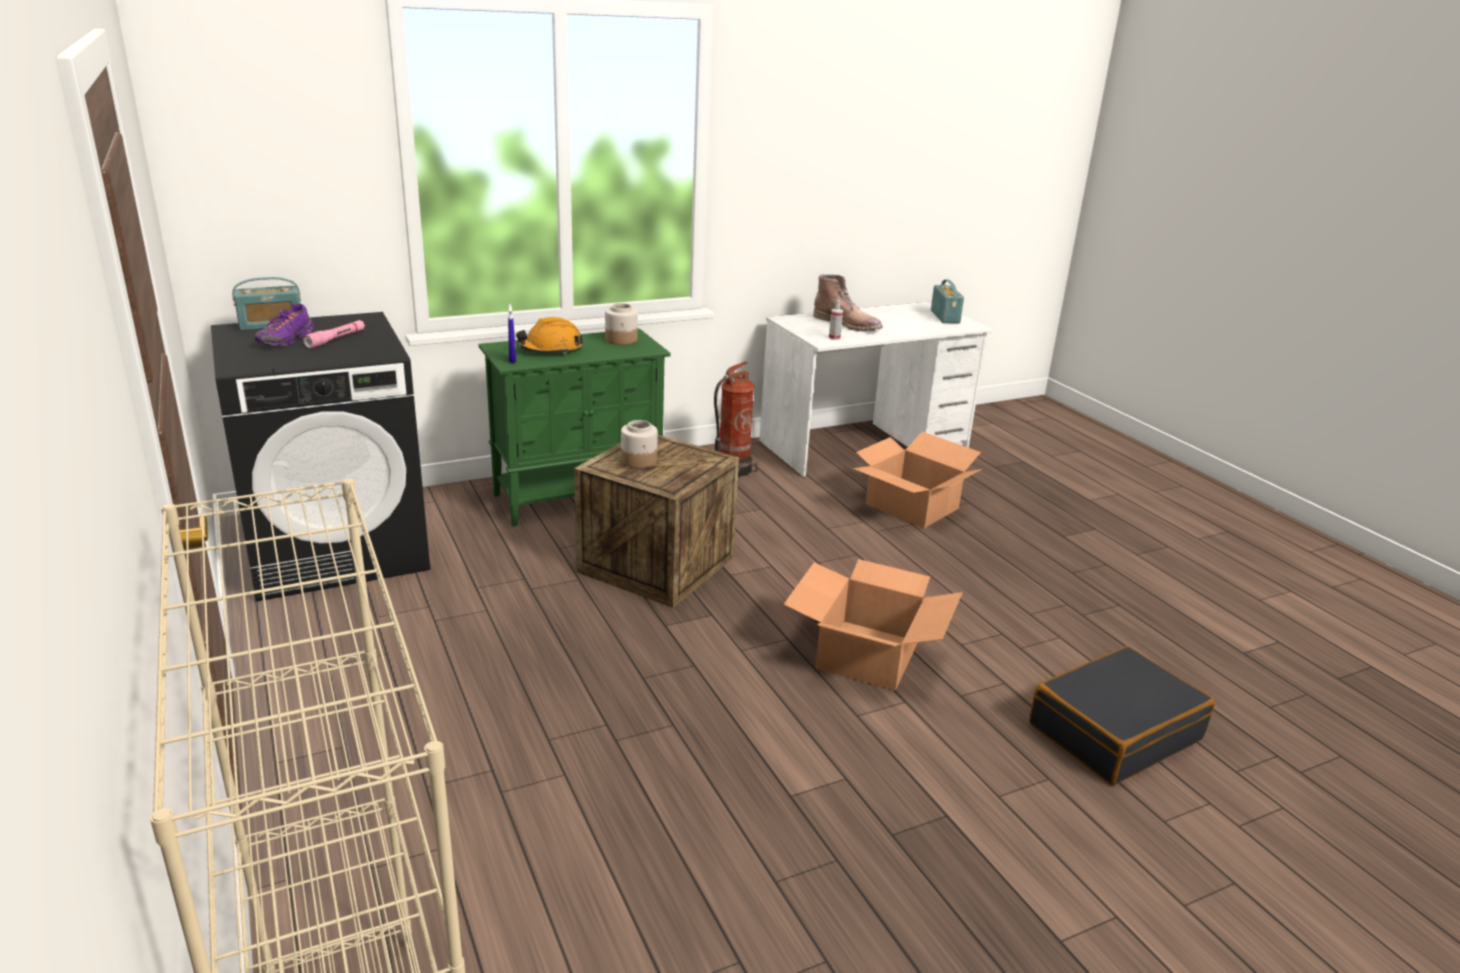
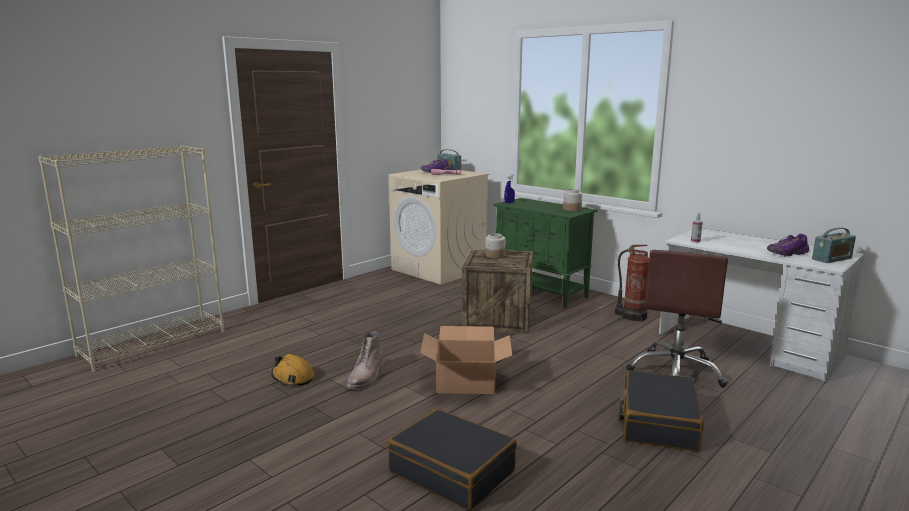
camera: 70 degrees right, 10 degrees down
black washing machine [211,312,430,602] -> beige washing machine [389,170,489,285]
orange hard hat [516,317,583,354] -> orange hard hat moved to [272,354,314,386]
brown boot [813,274,883,331] -> brown boot moved to [346,332,384,389]
cardboard box [853,432,982,528] -> brown office chair [626,250,728,388]
none -> black suitcase [619,370,703,452]
none -> purple shoe [767,234,809,256]

